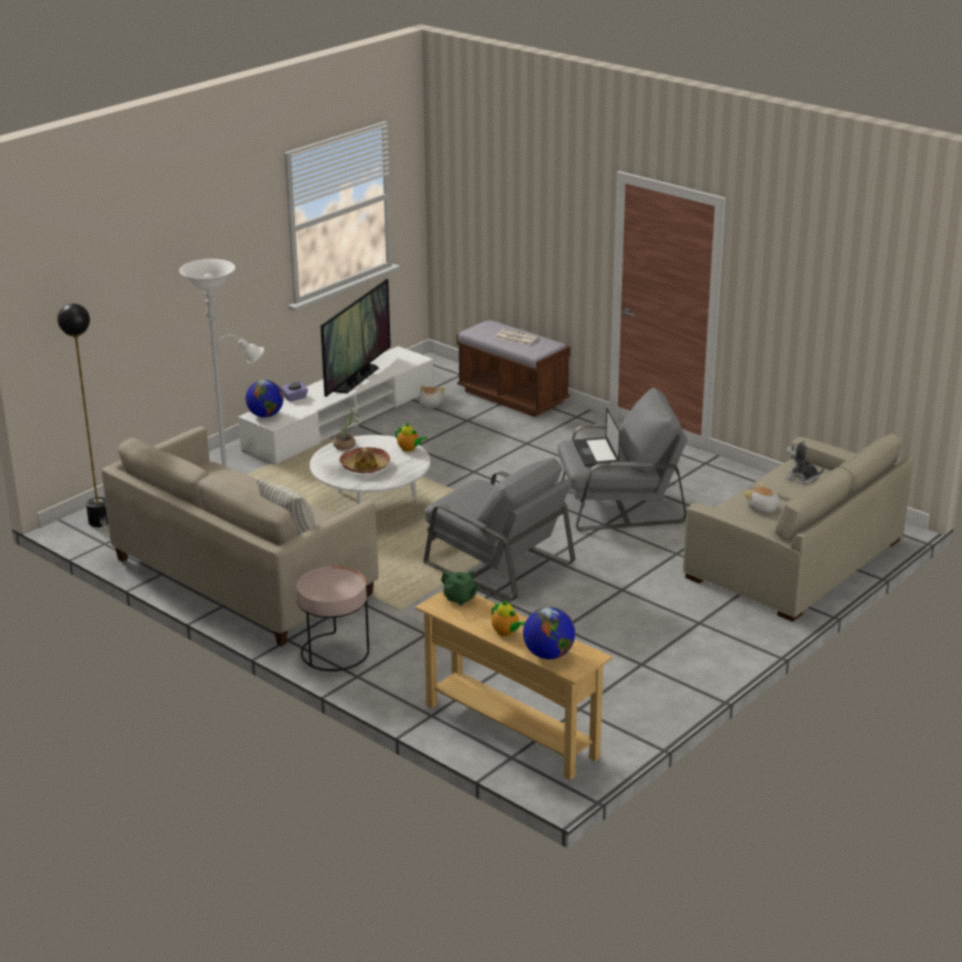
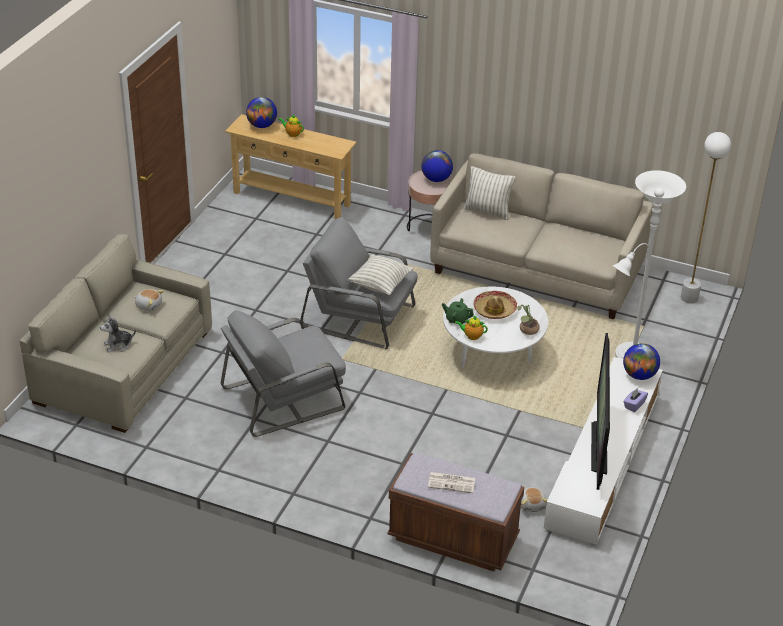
camera: 160 degrees right, 10 degrees up
black floor lamp [57,303,108,527] -> white floor lamp [681,132,731,303]
green teapot [441,570,480,606] -> green teapot moved to [442,298,474,325]
laptop [573,407,620,467] -> none
plush toy [785,440,824,484] -> plush toy turned 150 degrees clockwise [100,315,136,353]
none -> pillow [348,254,413,295]
none -> globe [421,150,453,182]

